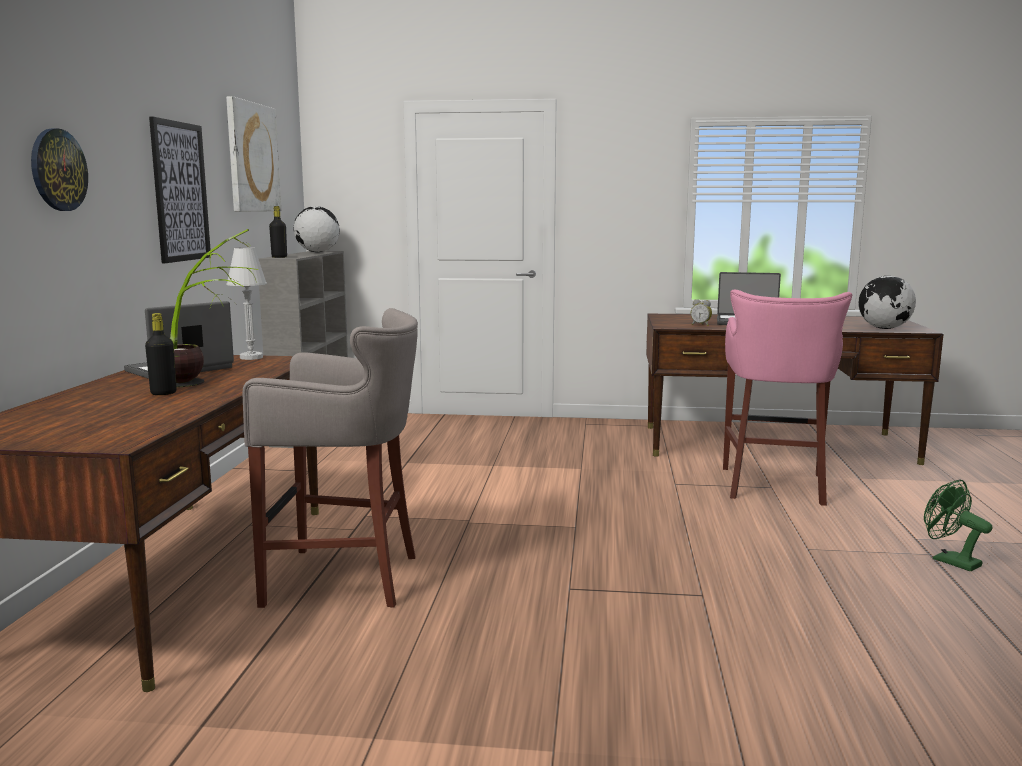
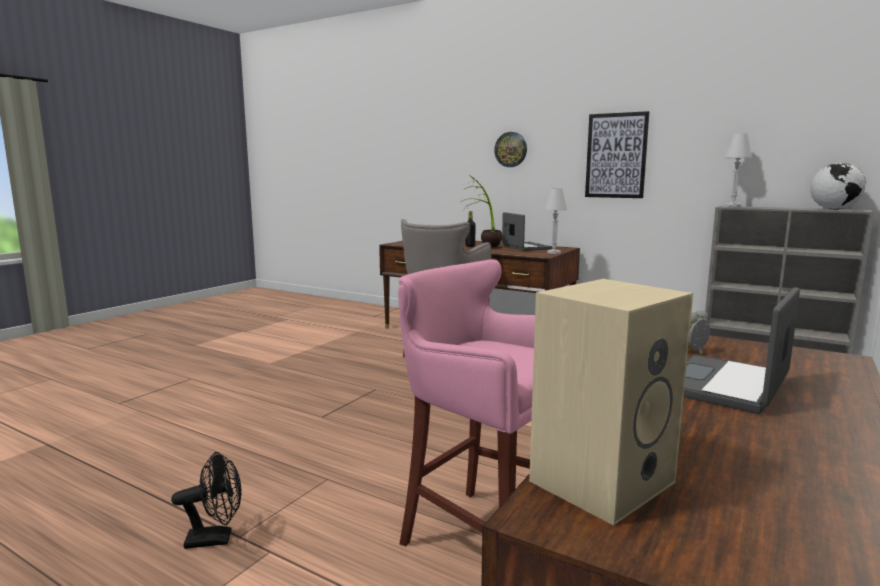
camera: 115 degrees right, 0 degrees up
picture [226,96,281,212] -> none
black bottle [269,206,287,258] -> white table lamp [724,134,752,207]
globe [858,276,916,329] -> beige speaker [529,279,693,525]
green fan [924,480,992,571] -> black fan [171,452,241,549]

